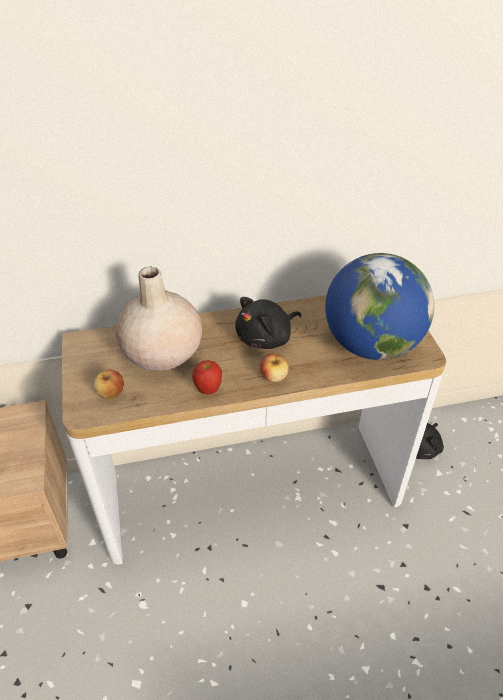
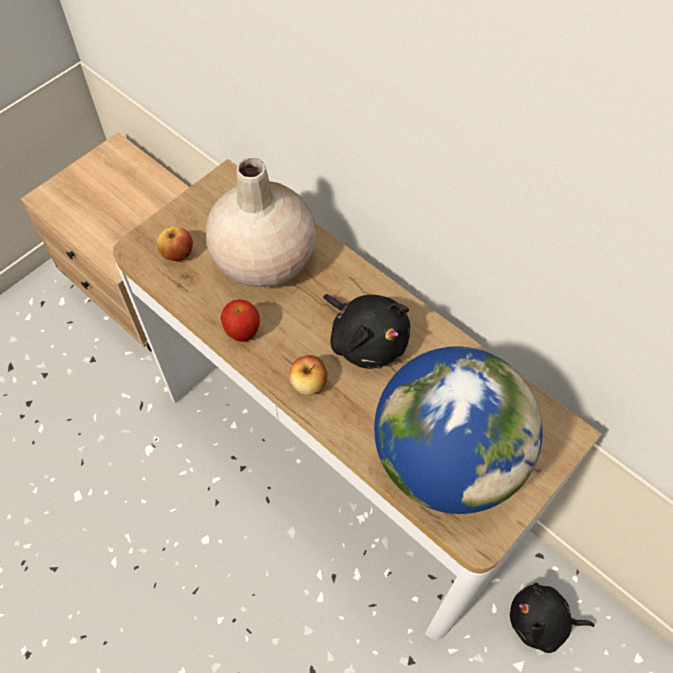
camera: 55 degrees right, 15 degrees up
black plush toy [235,297,301,349] -> black plush toy turned 150 degrees counterclockwise [323,294,410,369]

